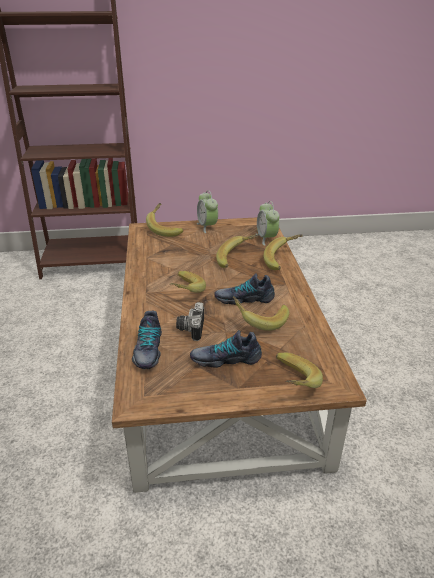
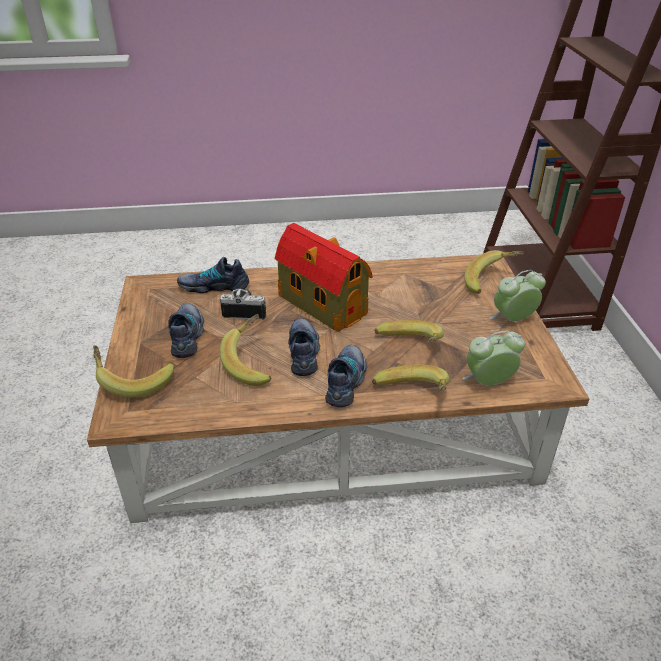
camera: 90 degrees right, 5 degrees up
banana [170,271,206,293] -> toy house [275,223,373,332]
none -> shoe [325,345,367,407]

